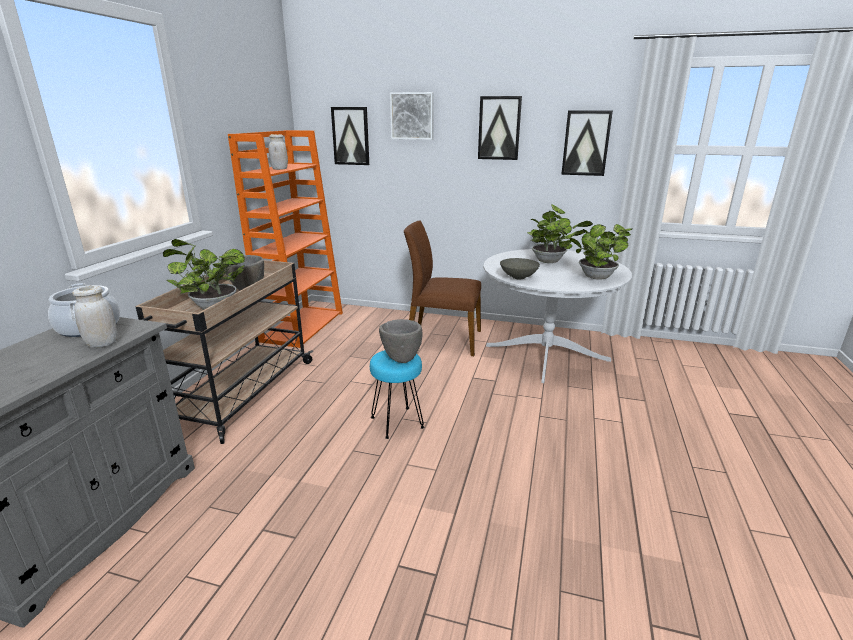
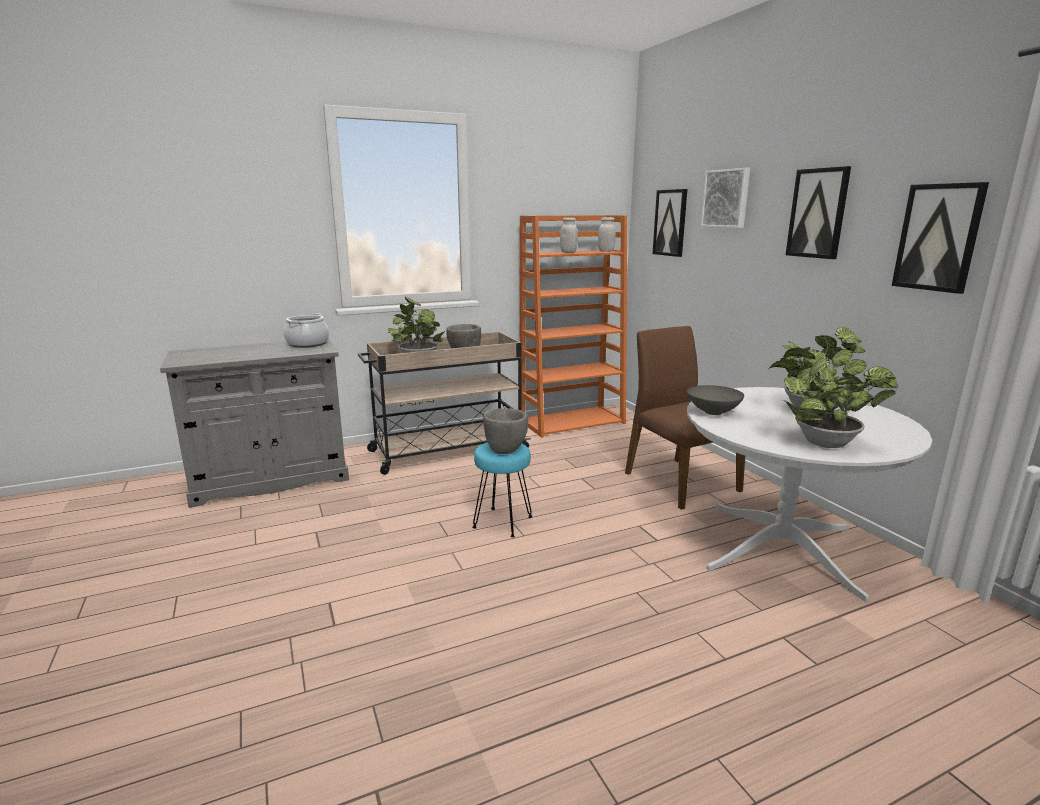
camera: 50 degrees right, 5 degrees down
white jar [73,286,117,348] -> white jar moved to [598,217,616,252]

